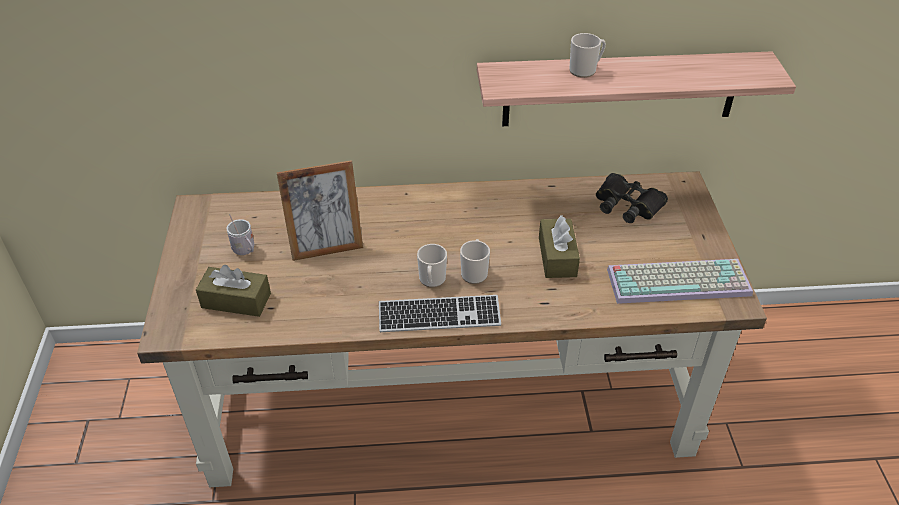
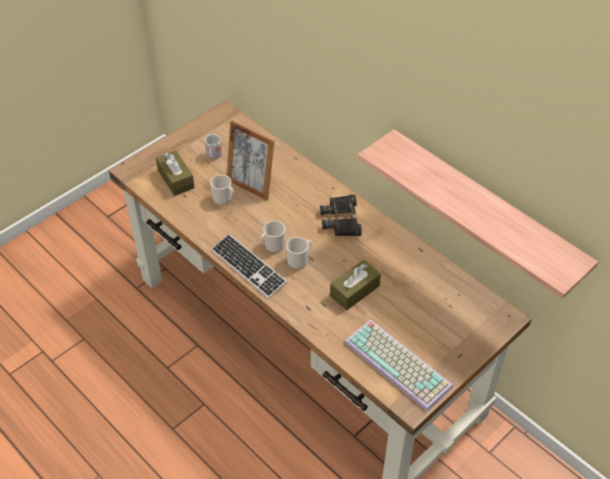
camera: 50 degrees right, 5 degrees up
mug [569,33,606,78] -> mug moved to [210,174,234,205]
black binoculars [596,173,668,223] -> black binoculars moved to [320,195,362,236]

